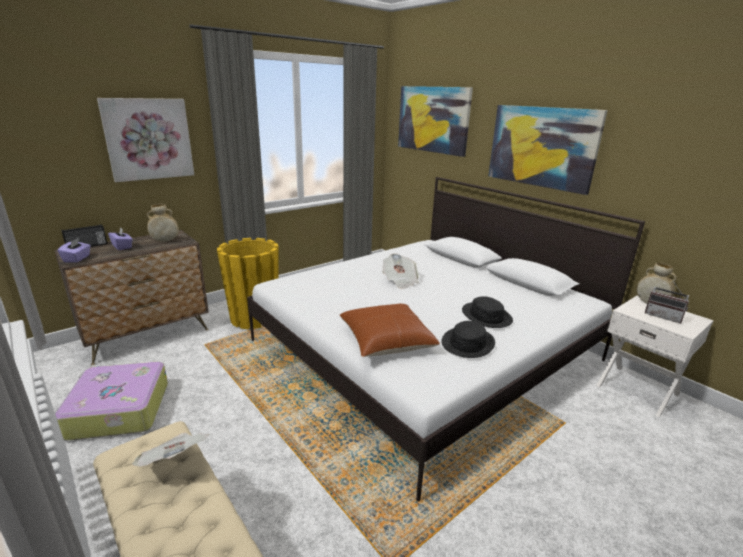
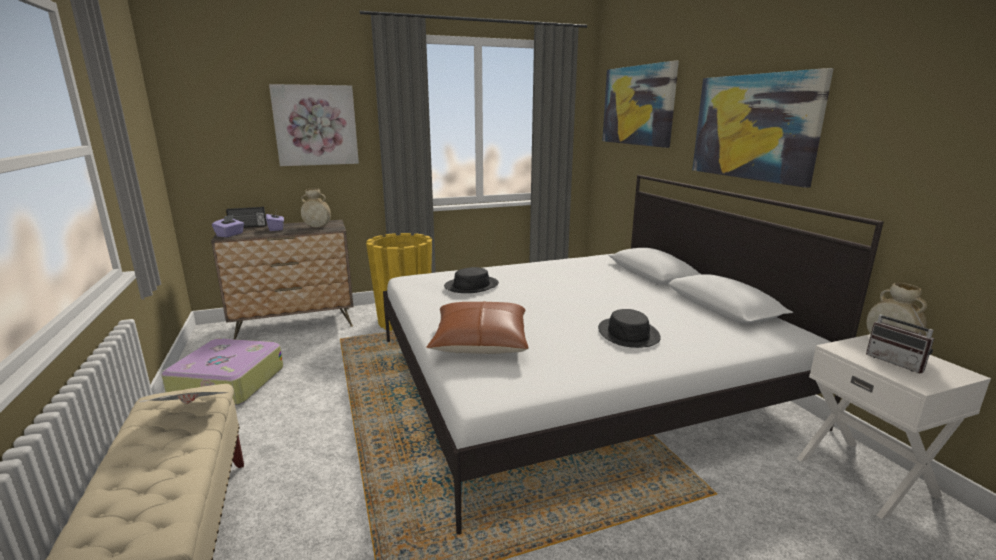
camera: 20 degrees right, 5 degrees down
newspaper [382,253,419,289] -> none
black hat [441,321,495,358] -> black hat moved to [444,267,499,293]

